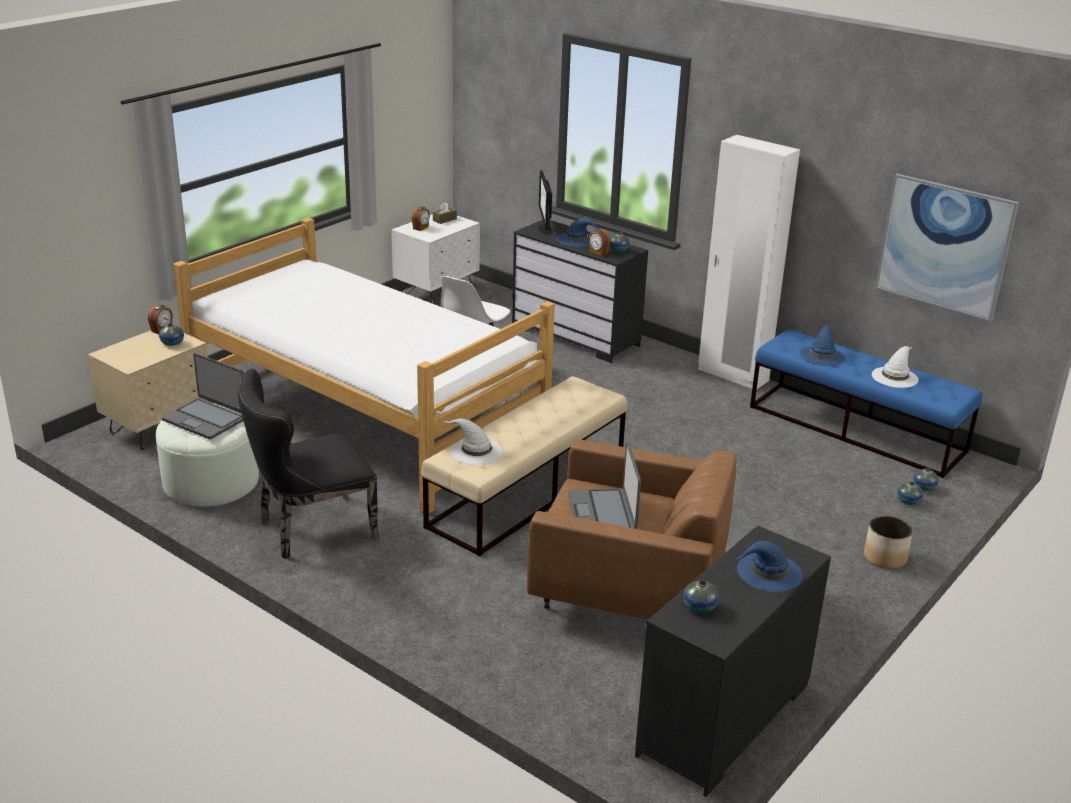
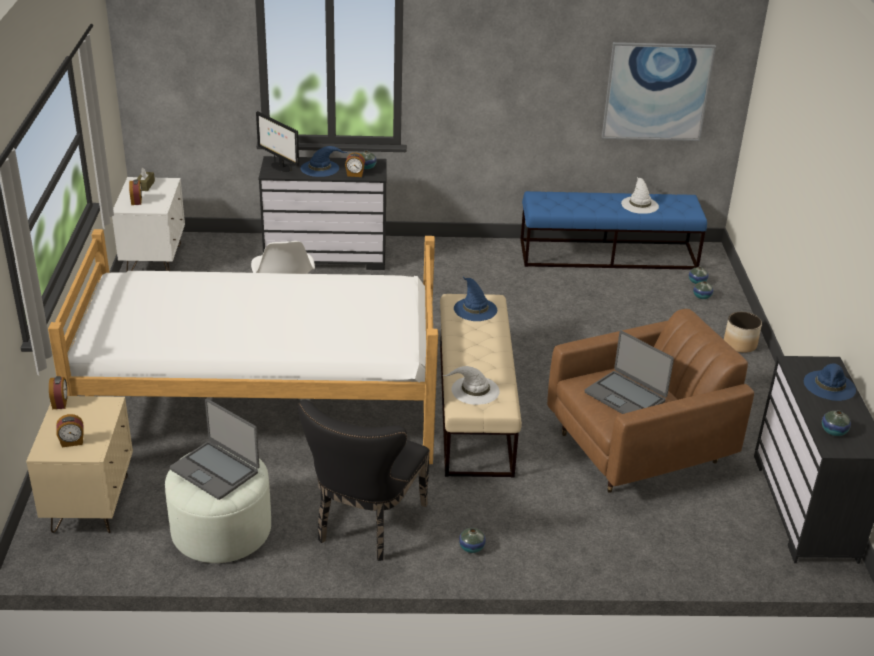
camera: 40 degrees left, 5 degrees up
vase [159,323,184,346] -> vase moved to [459,528,486,553]
laptop [162,353,244,439] -> laptop turned 45 degrees clockwise [170,399,260,500]
white wardrobe [698,135,800,389] -> none
blue hat [800,324,845,366] -> blue hat moved to [454,276,497,321]
none -> alarm clock [56,414,84,448]

